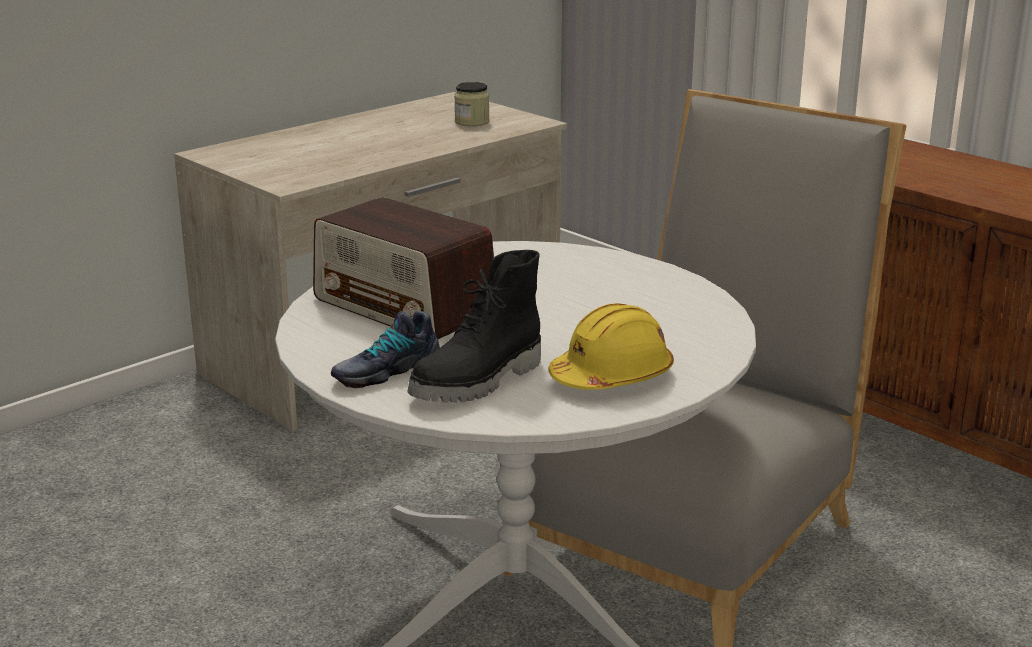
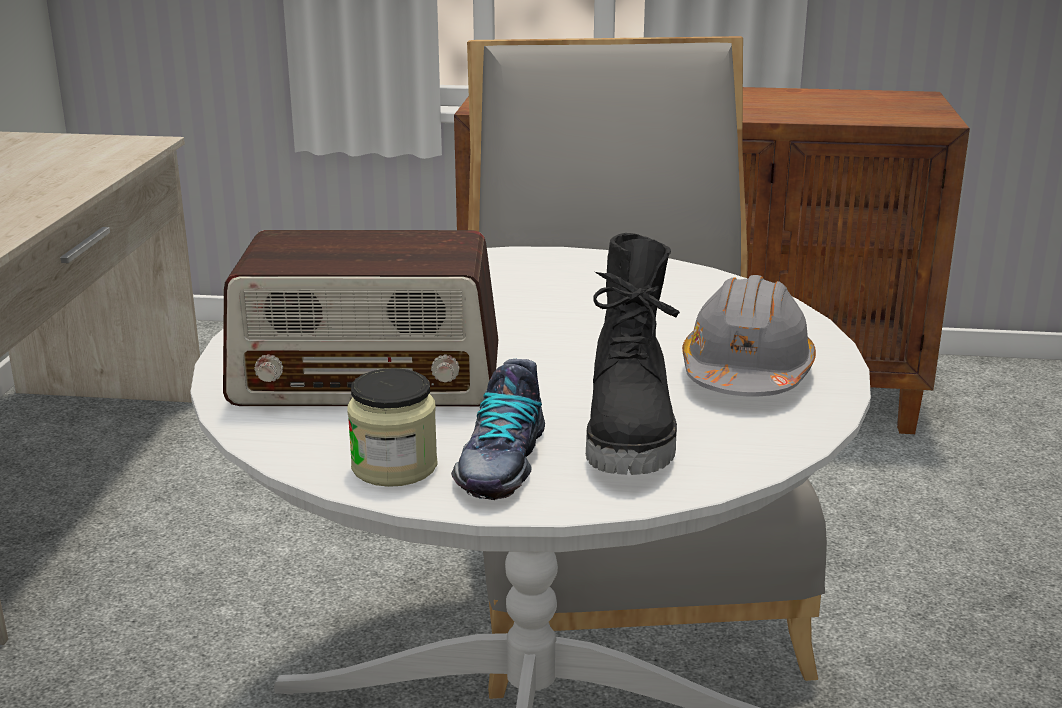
camera: 40 degrees left, 0 degrees up
jar [454,82,489,126] -> jar moved to [347,368,438,487]
yellow hard hat [548,303,674,390] -> grey hard hat [682,275,816,397]

